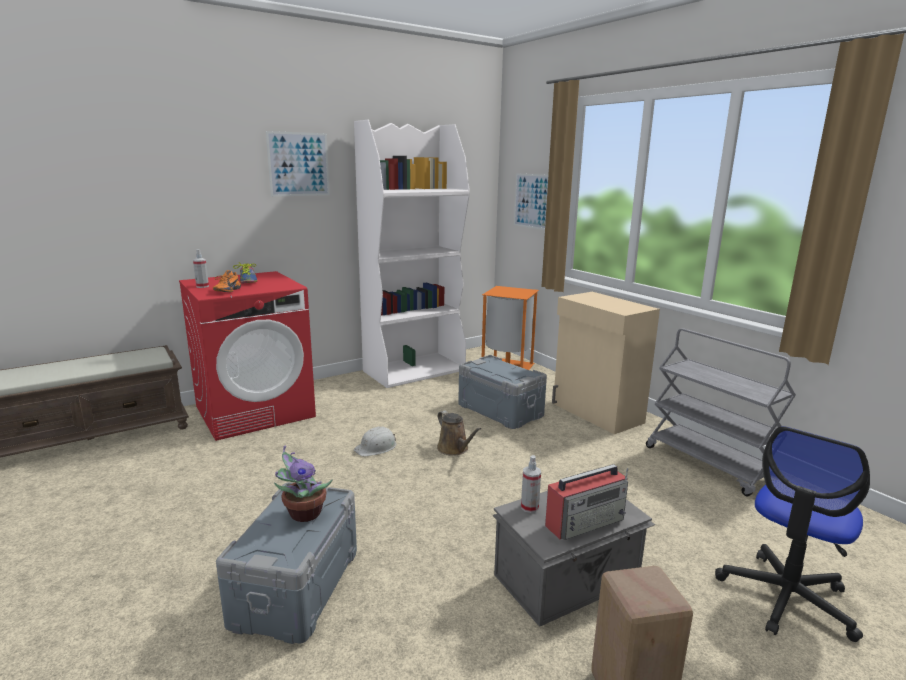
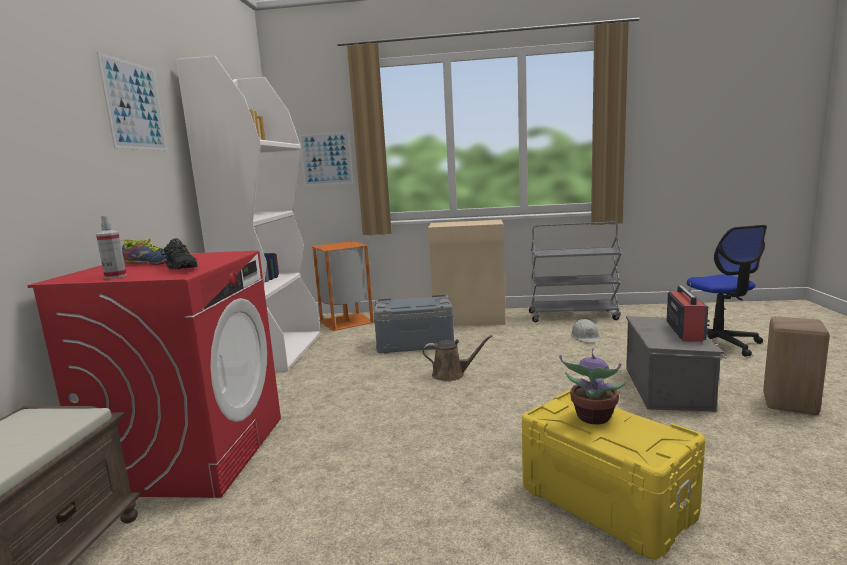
camera: 50 degrees left, 5 degrees down
orange shoe [213,270,241,292] -> black shoe [161,238,198,269]
grey storage box [216,482,357,644] -> yellow storage box [522,390,705,559]
white hard hat [354,426,396,456] -> white hard hat moved to [570,319,600,342]
spray bottle [521,455,541,513] -> none

